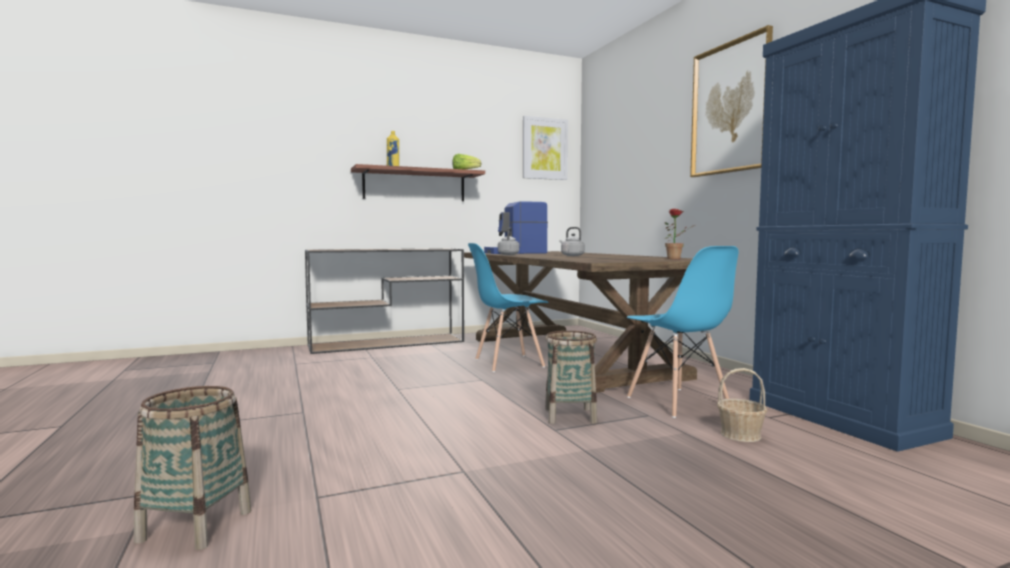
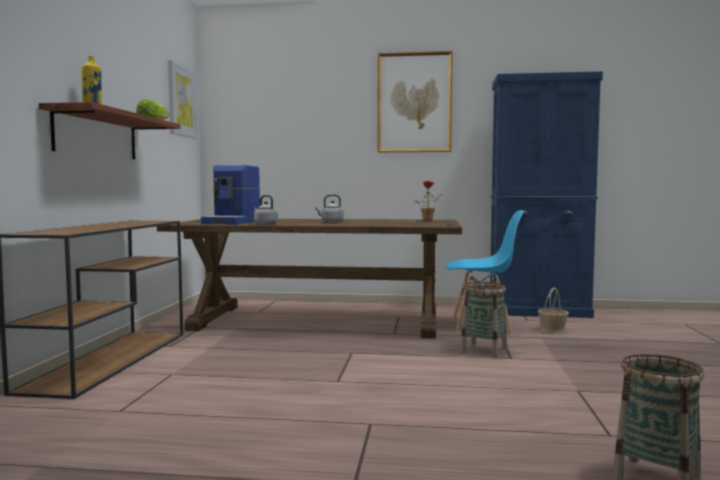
camera: 60 degrees left, 0 degrees up
blue chair [468,243,549,372] -> none

